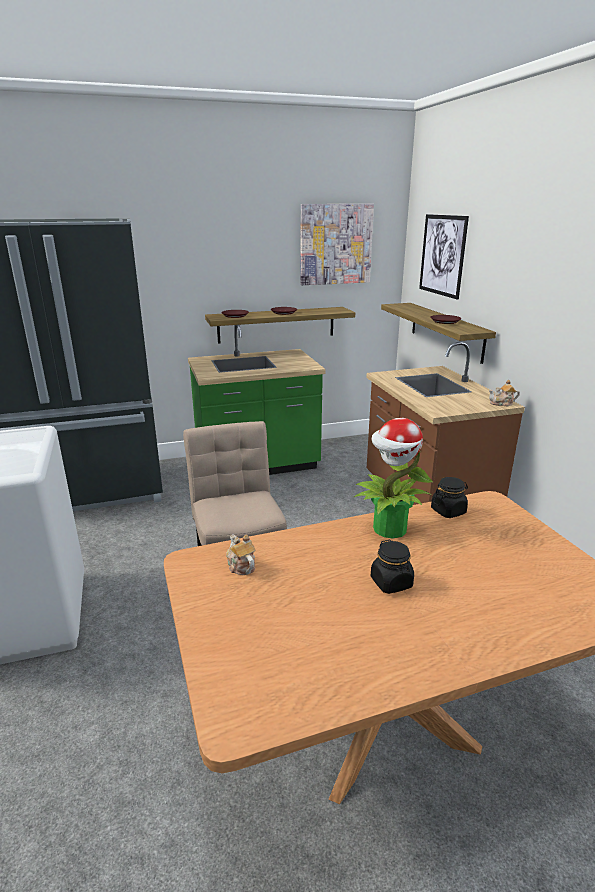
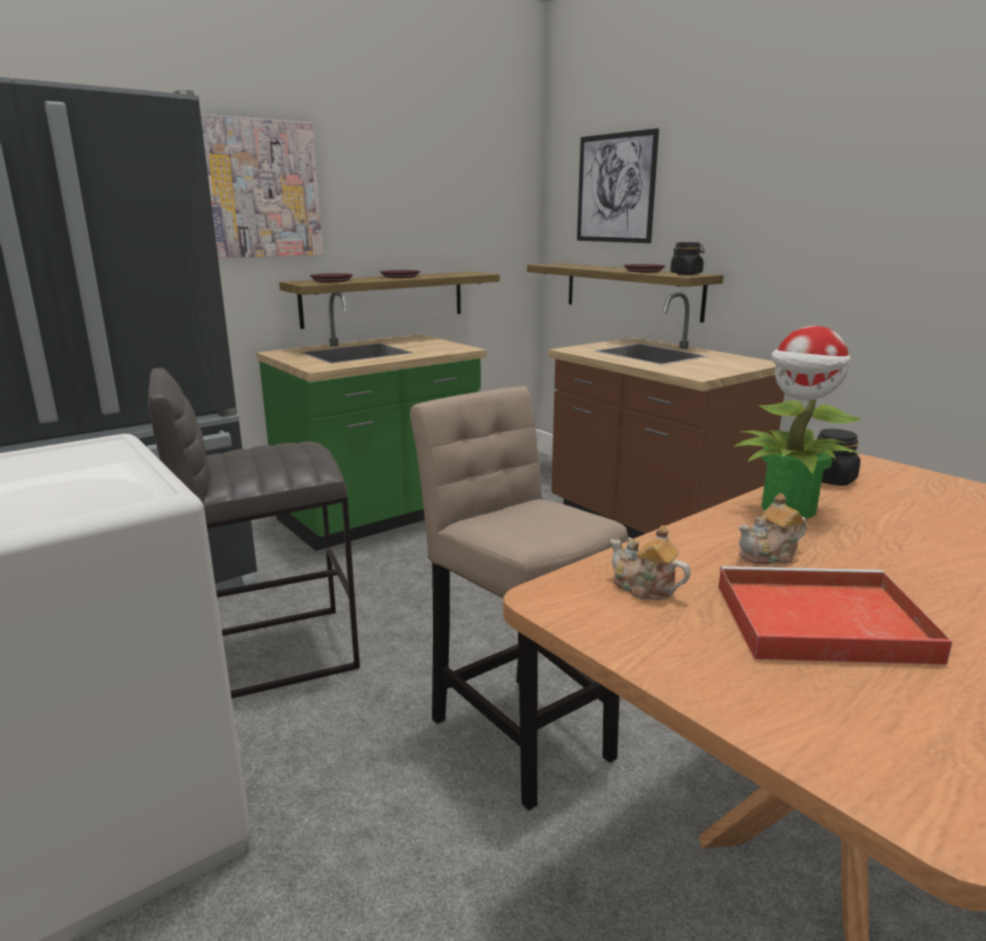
camera: 20 degrees left, 5 degrees down
picture [300,204,374,285] -> picture moved to [201,114,323,258]
black jar [371,539,414,594] -> black jar moved to [670,242,705,275]
teapot [489,380,520,406] -> teapot moved to [739,493,807,564]
none -> grey stool [148,368,360,698]
none -> red tray [718,566,953,665]

